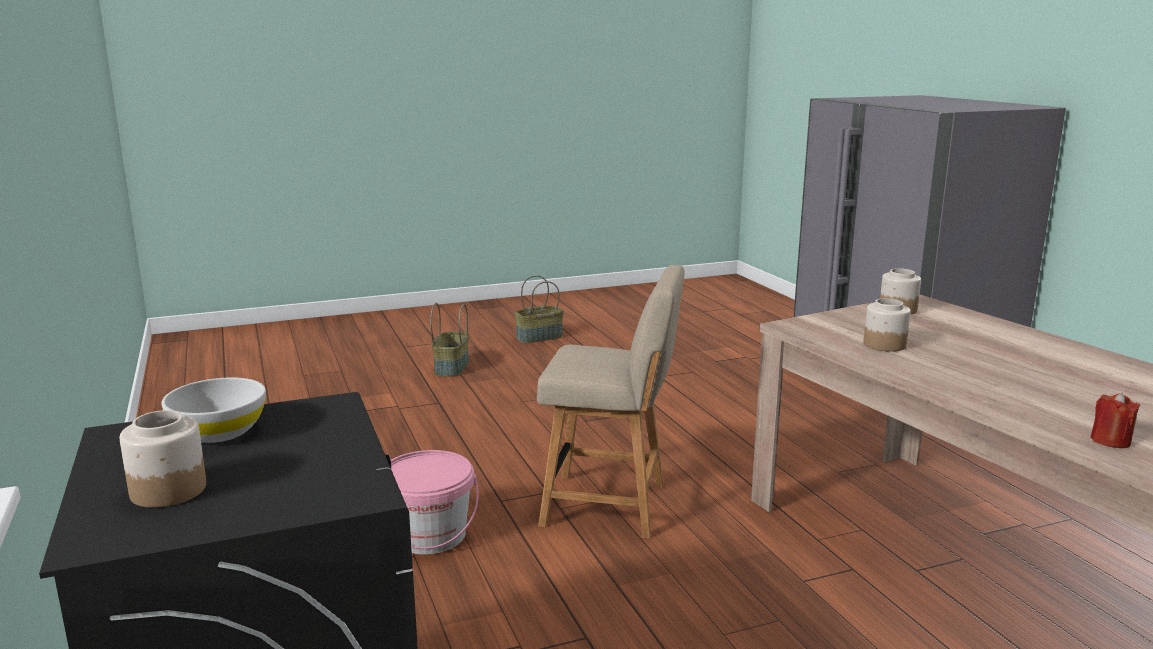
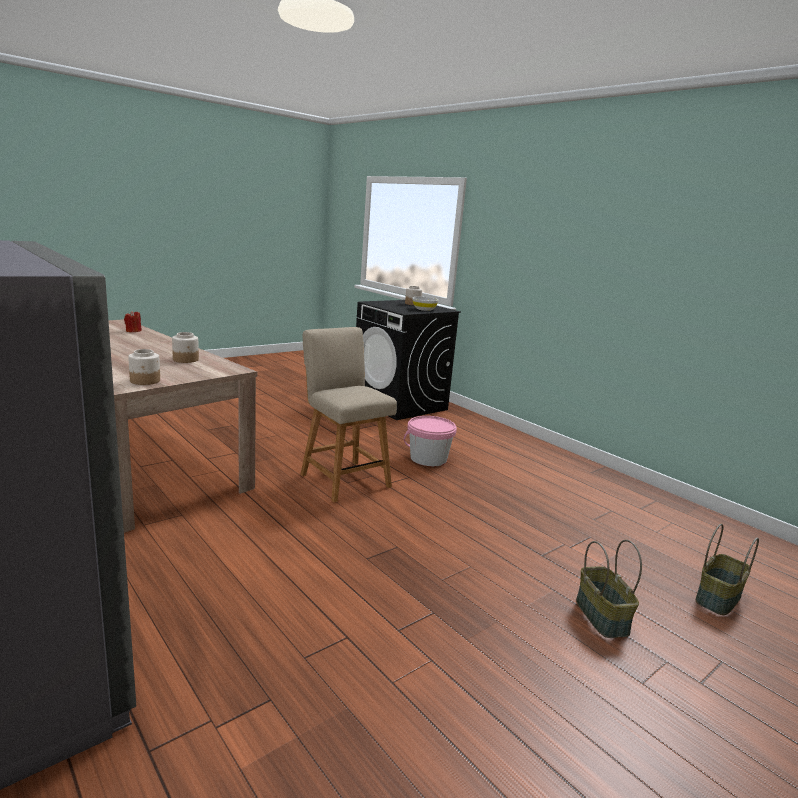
camera: 160 degrees right, 0 degrees up
basket [514,275,564,343] -> basket moved to [696,524,759,615]
beige chair [537,265,685,539] -> beige chair turned 60 degrees clockwise [300,327,397,502]

